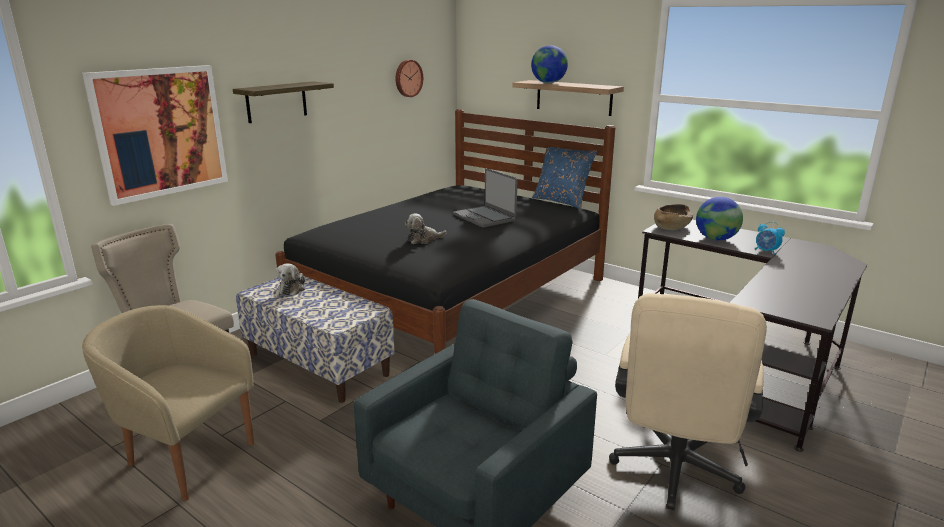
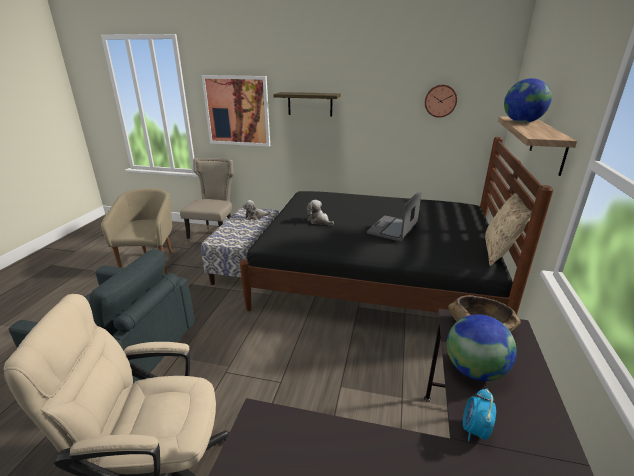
camera: 65 degrees right, 5 degrees up
blue pillow [532,147,597,209] -> beige pillow [485,193,532,266]

